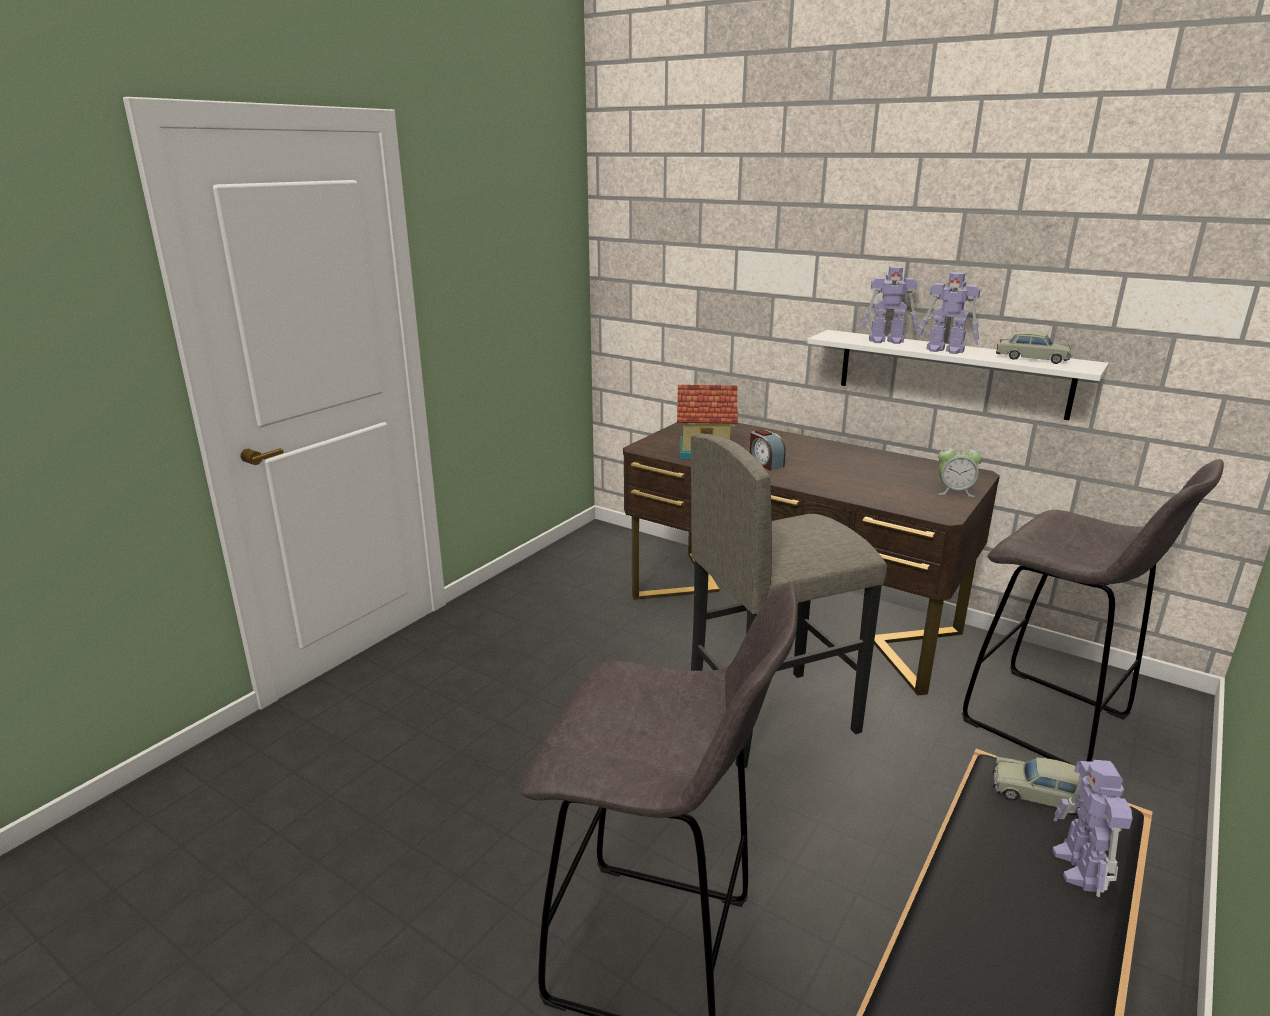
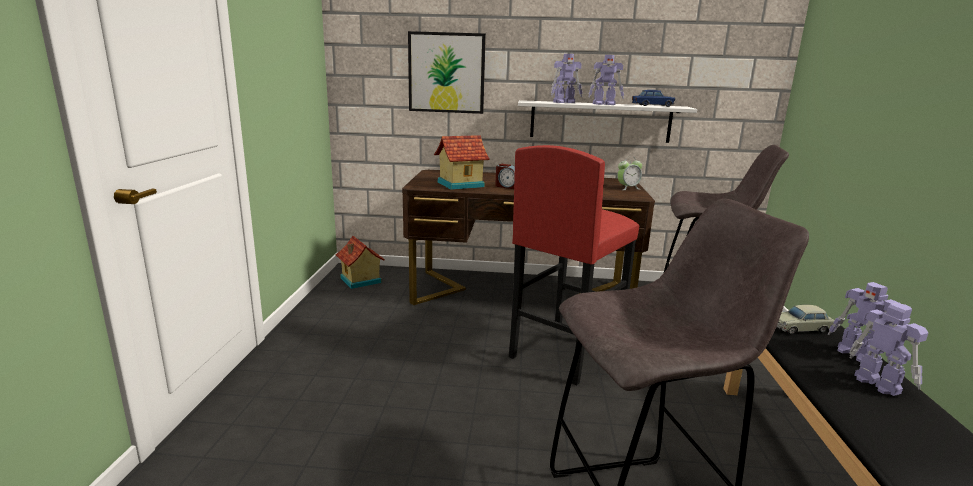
camera: 30 degrees left, 5 degrees down
grey stool [691,433,887,768] -> red stool [509,145,639,385]
beige toy car [996,331,1072,364] -> blue toy car [632,90,675,107]
none -> toy house [335,235,385,289]
none -> picture [408,31,486,114]
none -> toy robot [849,303,928,396]

